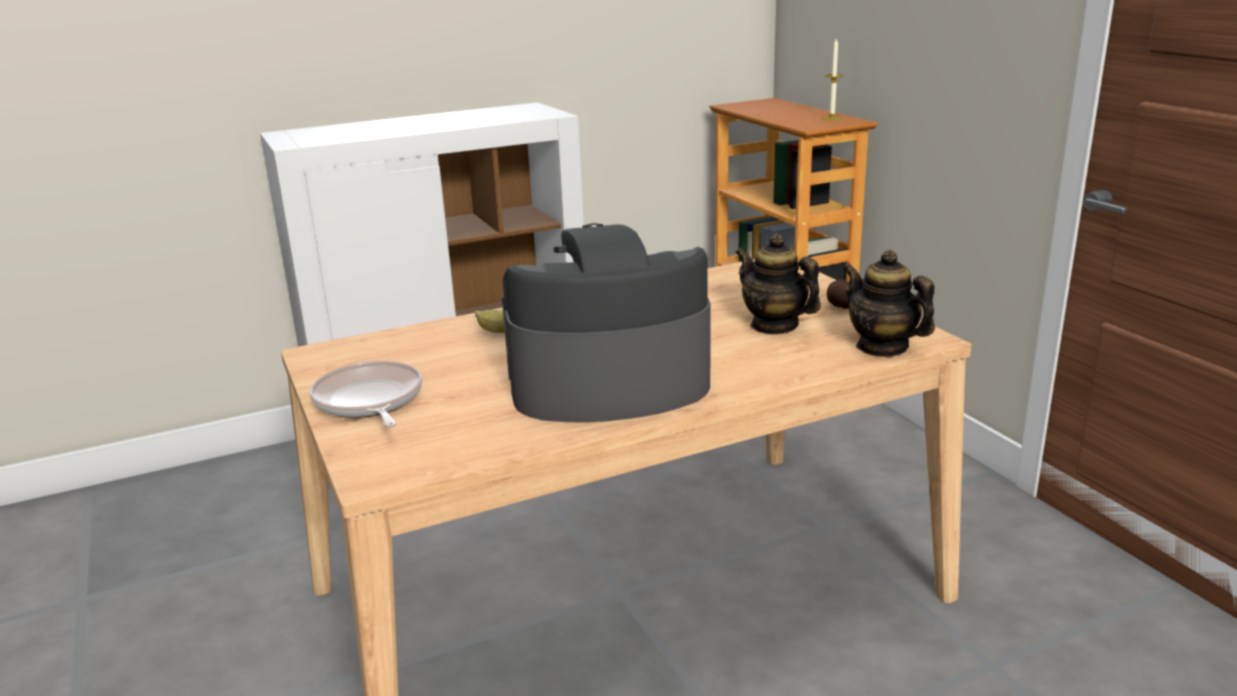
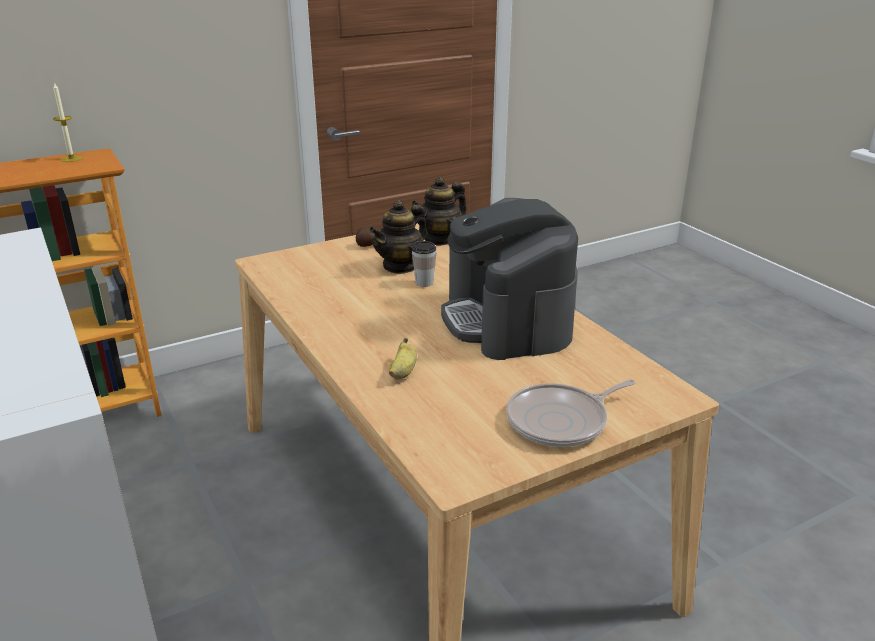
camera: 95 degrees left, 5 degrees up
none -> cup [412,241,436,287]

